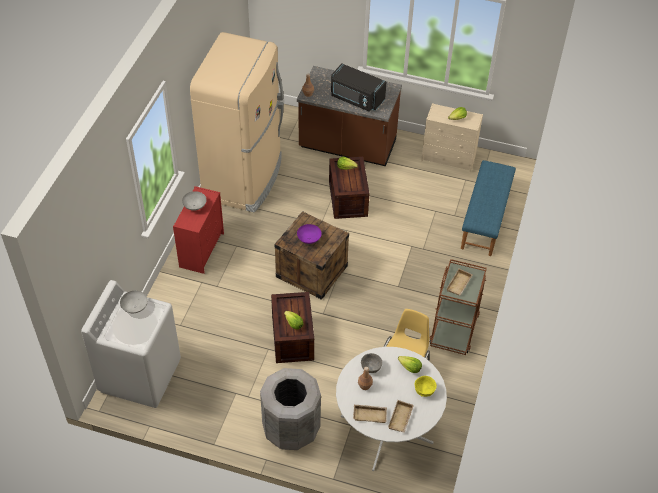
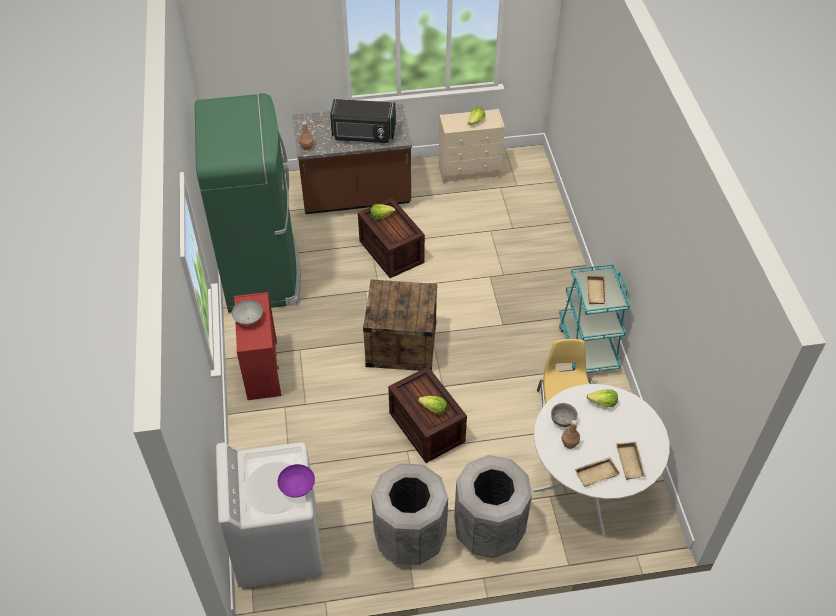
camera: 25 degrees left, 0 degrees up
grey bowl [120,291,148,313] -> none
beige fridge [190,32,284,212] -> green fridge [195,93,301,313]
purple bowl [297,224,322,244] -> purple bowl moved to [278,464,315,498]
yellow bowl [415,376,437,397] -> none
brown cart [429,259,487,355] -> turquoise cart [559,264,630,373]
blue bench [461,160,516,256] -> none
none -> grey trash can [371,463,448,565]

